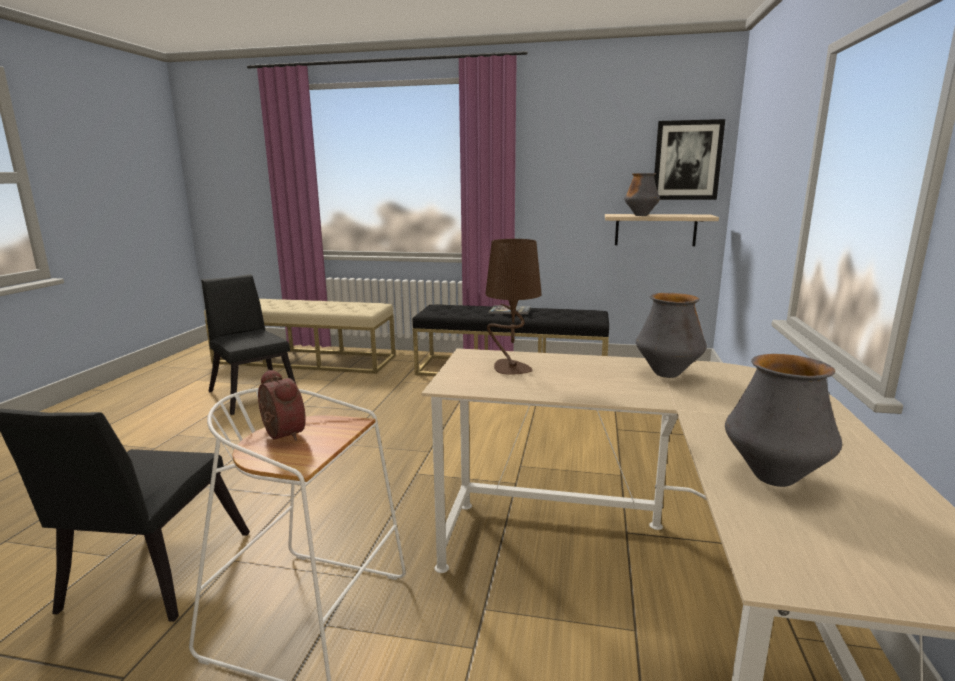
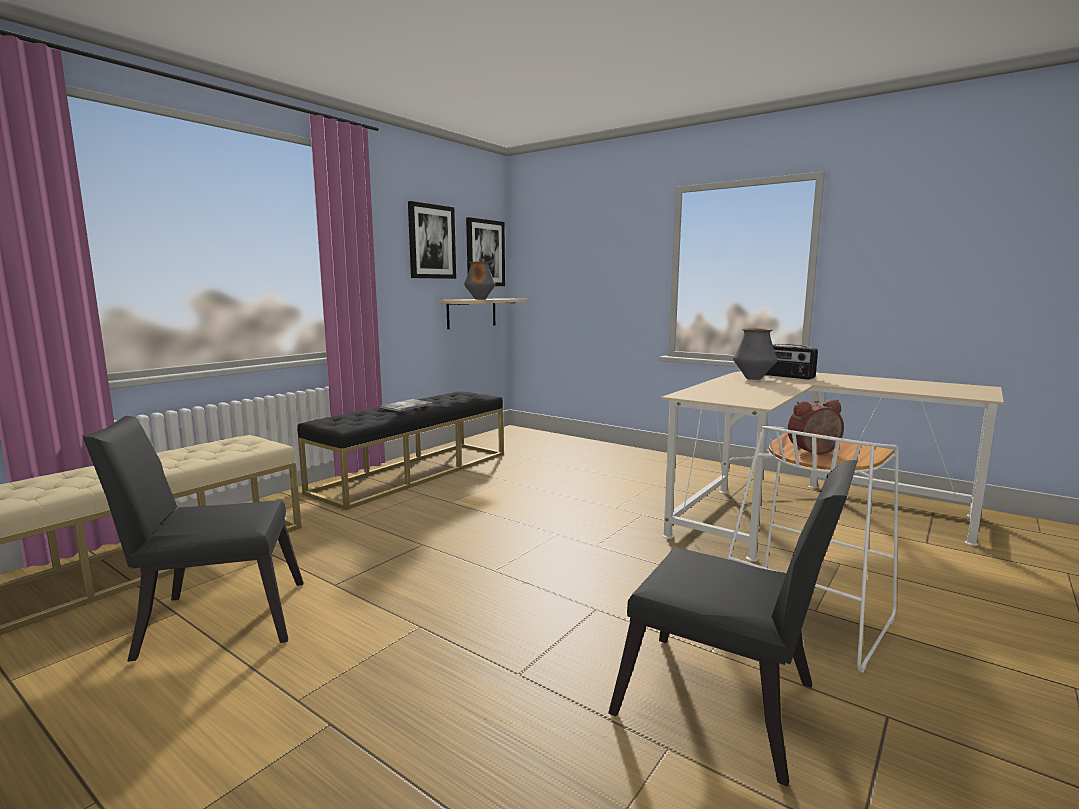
camera: 65 degrees left, 5 degrees down
brown table lamp [485,239,542,374] -> none
vase [725,354,842,487] -> none
none -> picture [408,201,456,279]
none -> radio [765,344,818,380]

